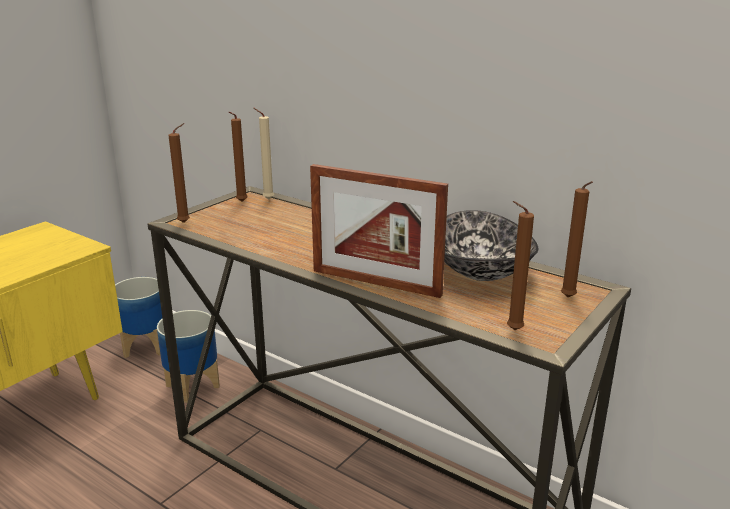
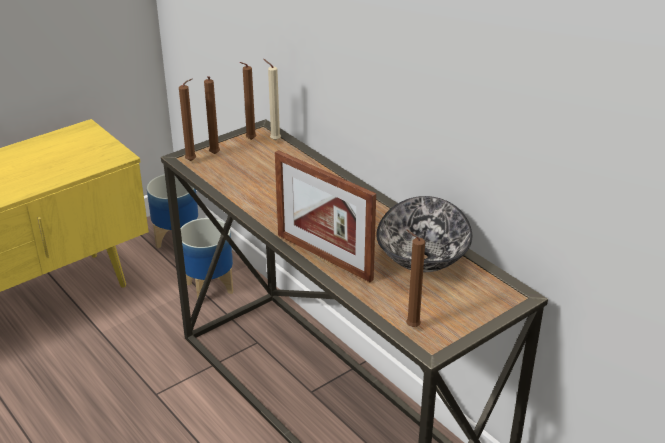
camera: 15 degrees right, 10 degrees up
brown candle [561,181,593,297] -> brown candle moved to [204,76,220,154]

